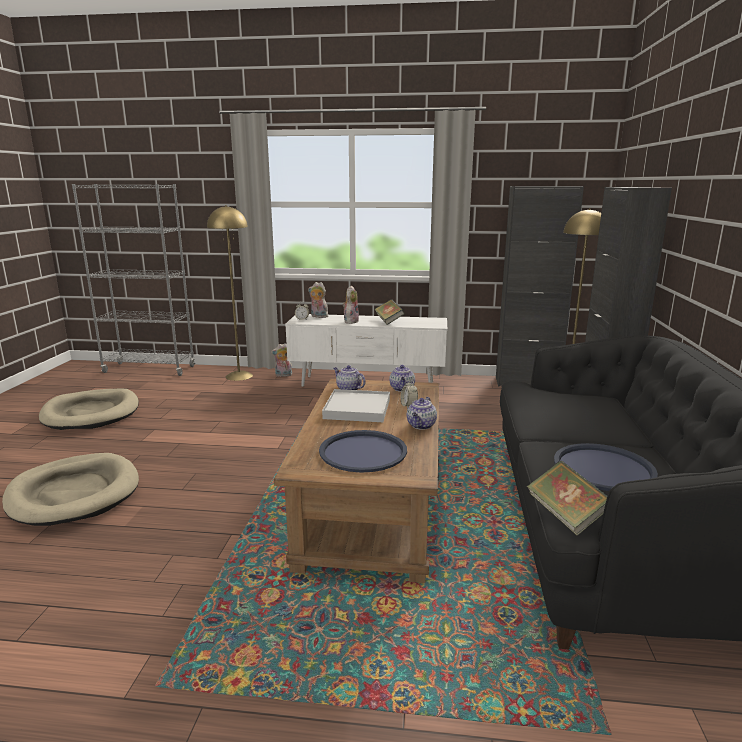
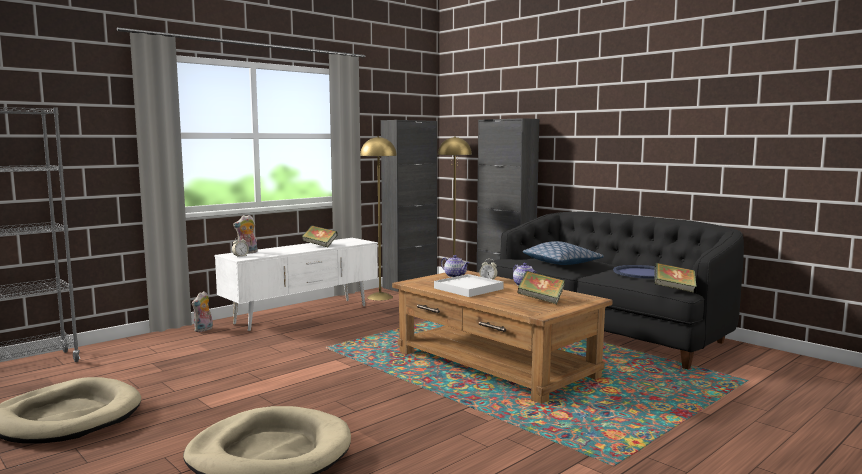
camera: 50 degrees left, 10 degrees down
yellow floor lamp [207,205,253,381] -> yellow floor lamp moved to [360,136,397,301]
blue tray [319,430,407,472] -> book [518,271,565,304]
teapot [333,365,365,390] -> none
plush toy [343,286,359,324] -> none
none -> pillow [523,241,604,265]

